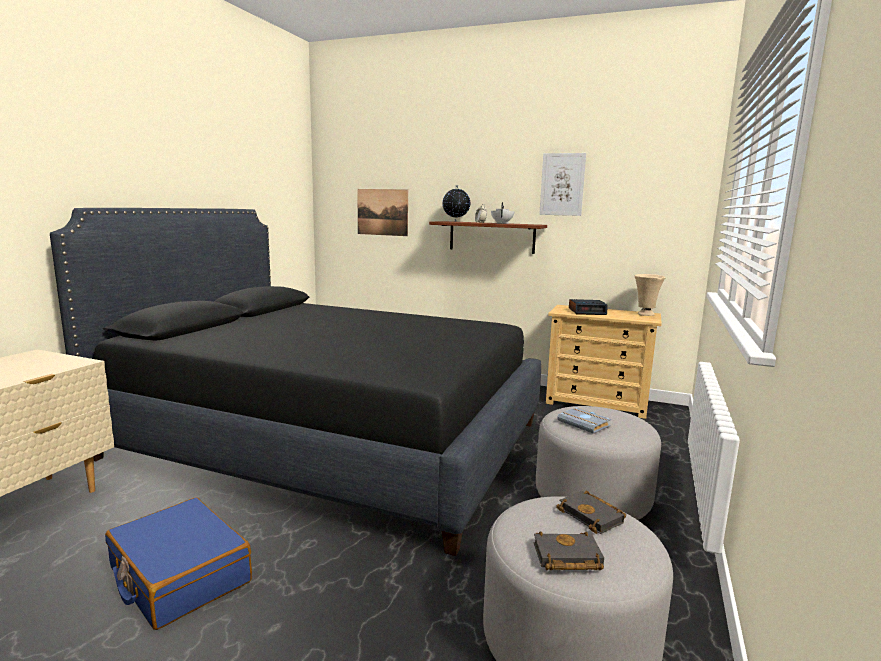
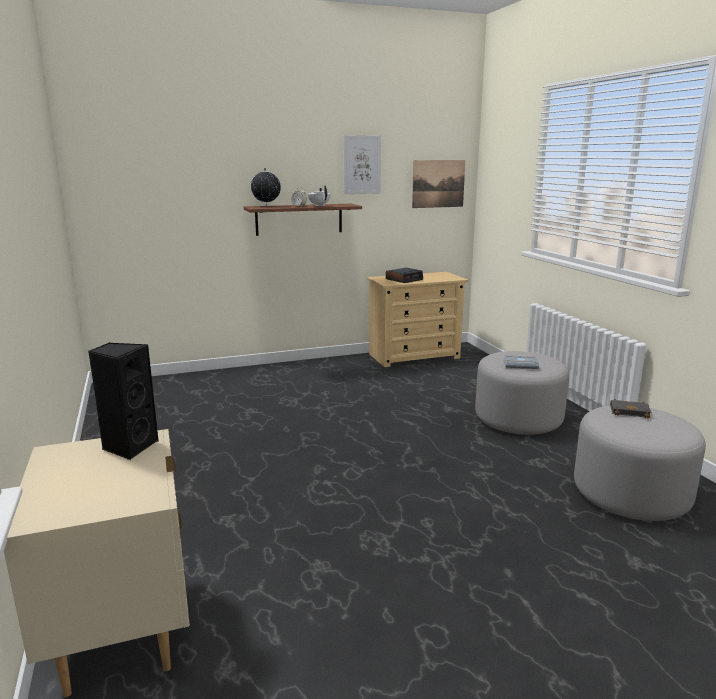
camera: 40 degrees left, 5 degrees up
black bed [50,208,541,556] -> none
blue suitcase [105,497,252,630] -> none
picture [357,189,408,236] -> picture moved to [412,160,465,208]
black book [533,532,604,570] -> none
beige vase [634,274,666,316] -> none
none -> black speaker [88,342,159,460]

